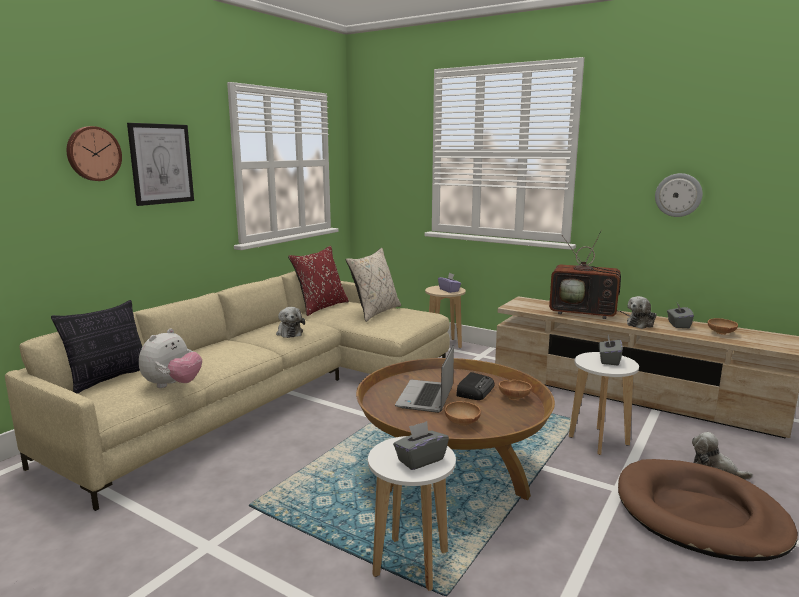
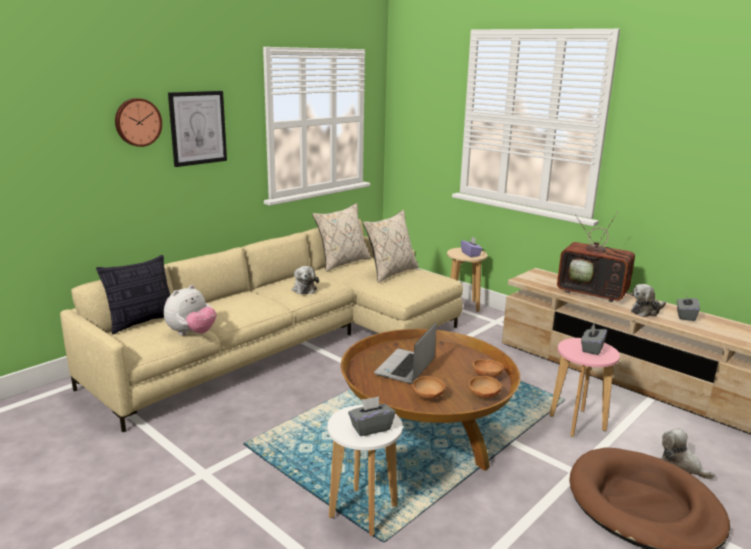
camera: 10 degrees right, 5 degrees up
red pillow [288,246,349,316] -> beige pillow [312,203,371,272]
radio [456,372,495,400] -> none
white stool [569,352,639,455] -> pink stool [549,338,620,437]
wall clock [655,173,703,217] -> none
brown bowl [708,318,738,335] -> brown bowl moved to [469,376,501,399]

